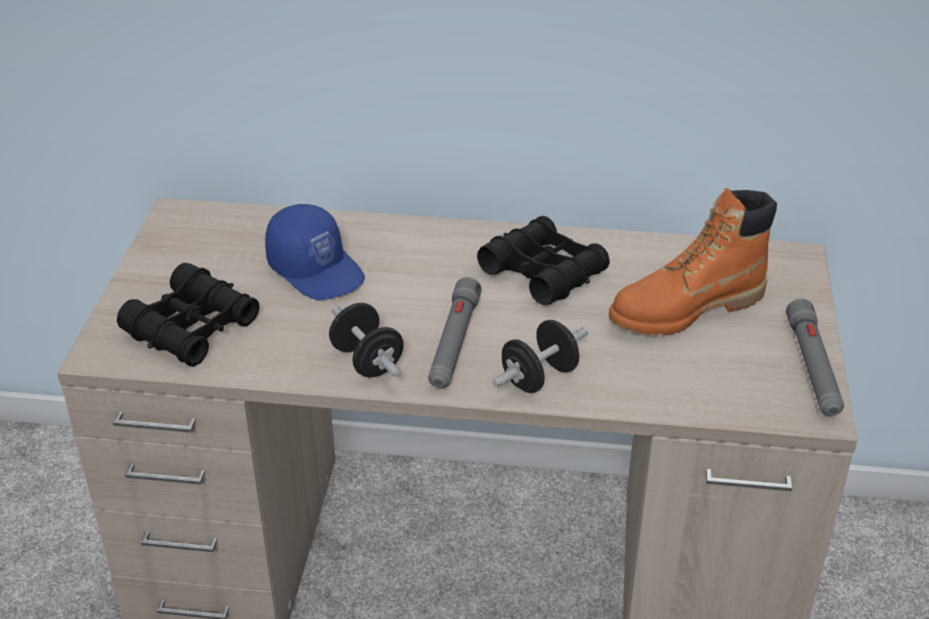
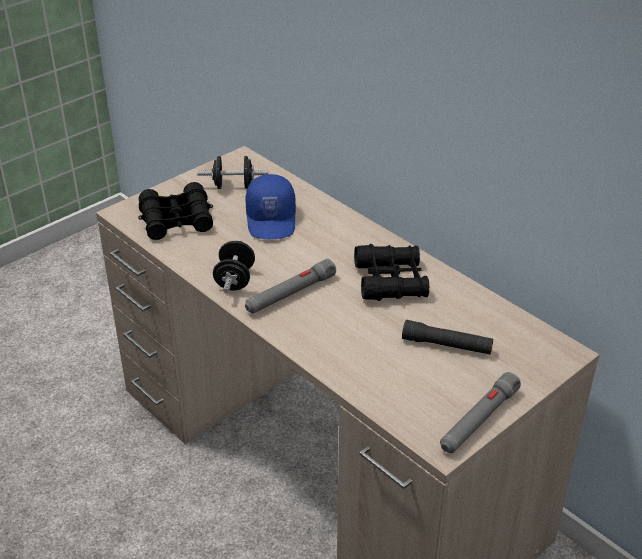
camera: 40 degrees right, 0 degrees up
black dumbbell [492,320,588,393] -> black dumbbell moved to [197,156,268,189]
orange boot [609,188,777,335] -> black flashlight [402,320,493,354]

